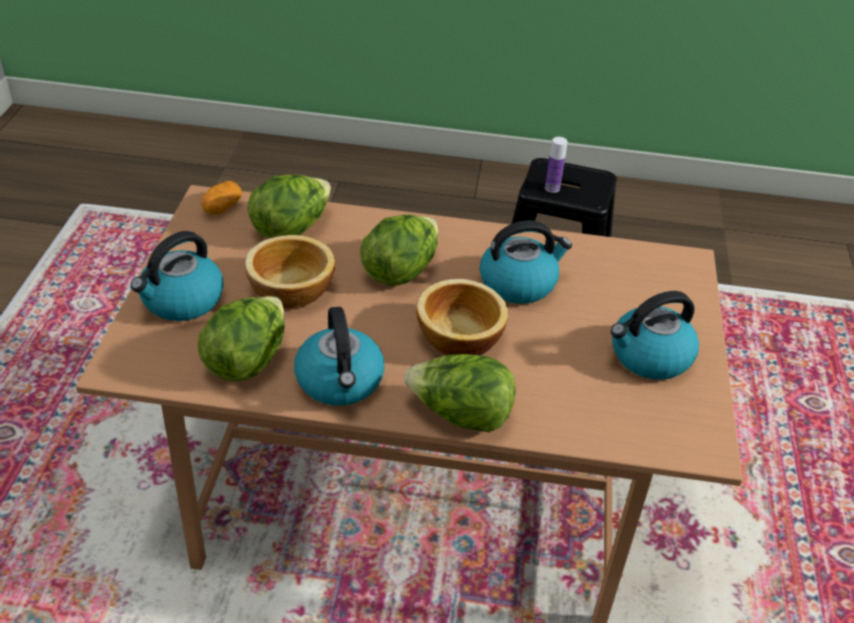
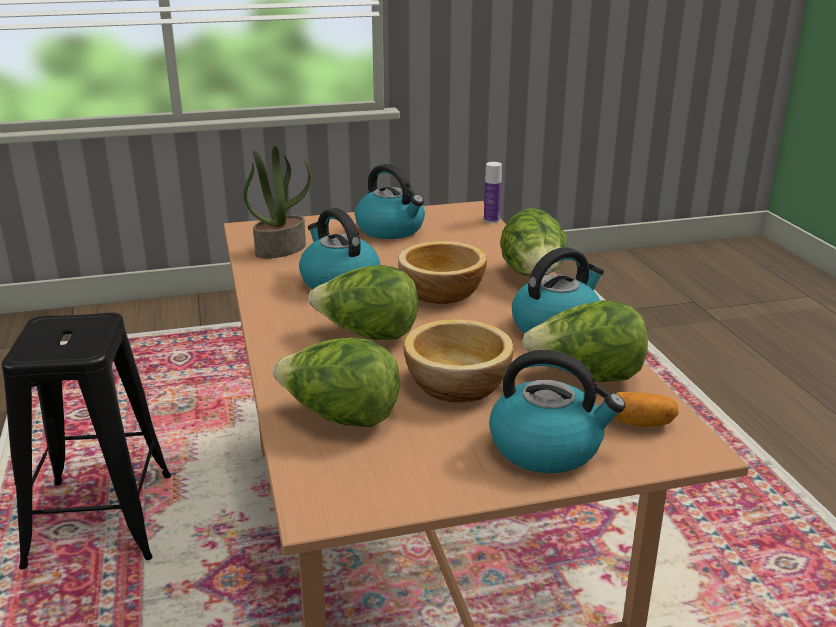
camera: 110 degrees left, 15 degrees down
potato [201,181,242,215] -> potato moved to [614,392,679,427]
bottle [545,137,567,193] -> bottle moved to [484,162,502,223]
none -> potted plant [243,146,311,259]

